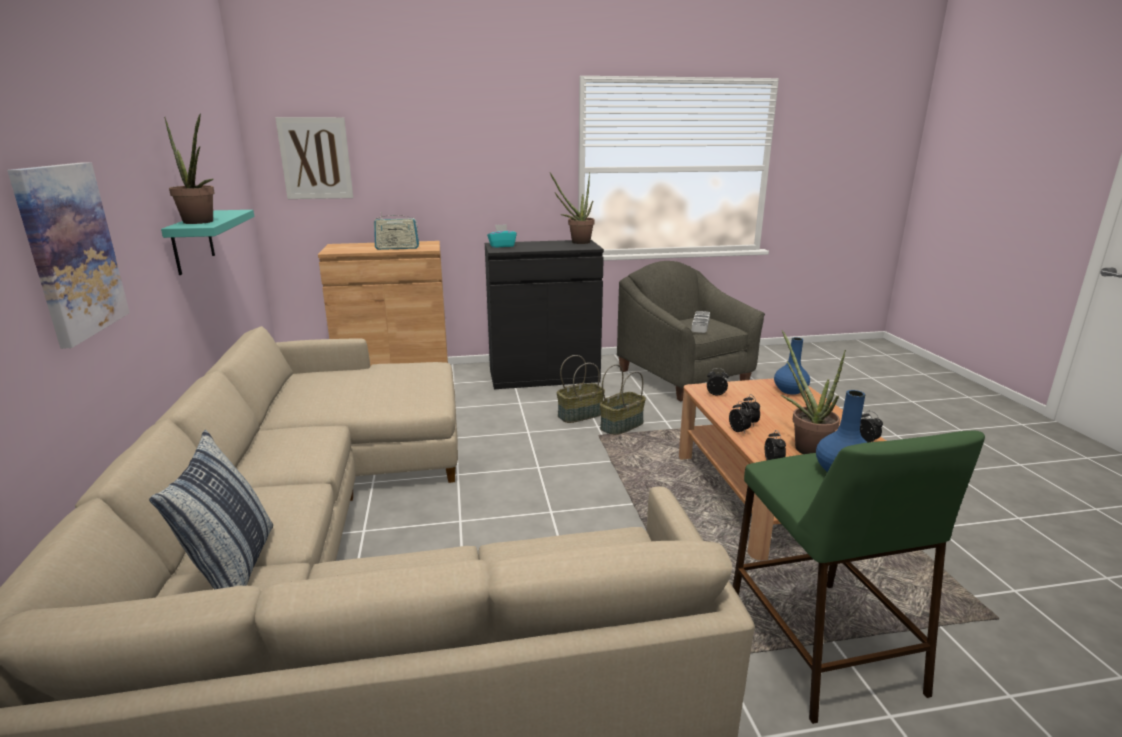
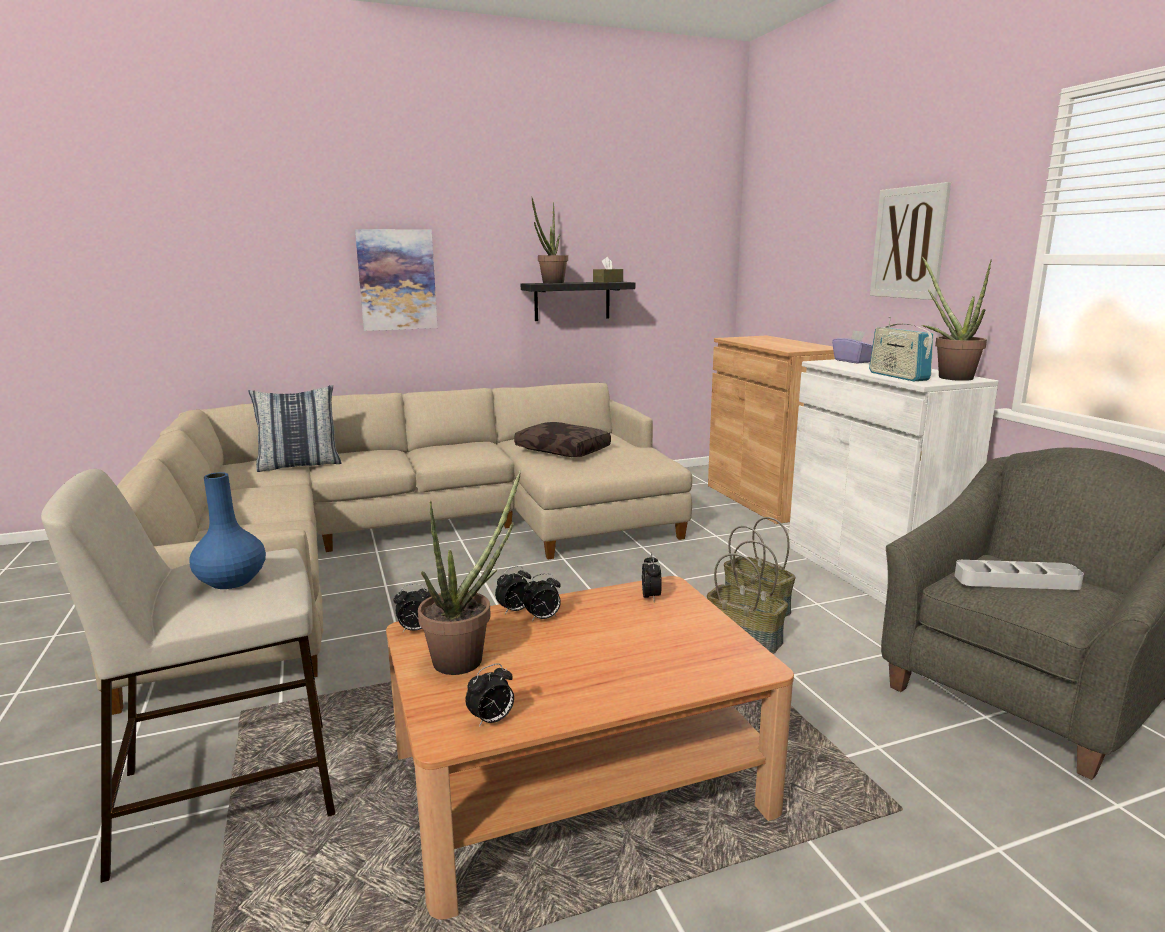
camera: 80 degrees right, 5 degrees down
turquoise shelf [161,210,254,275] -> black shelf [521,282,635,321]
picture [275,117,353,199] -> picture moved to [870,182,951,300]
radio [374,212,419,250] -> radio moved to [869,317,934,382]
black cabinet [485,240,604,389] -> white cabinet [789,359,999,605]
turquoise tissue box [487,224,517,248] -> purple tissue box [832,330,873,363]
green stool [733,431,985,724] -> beige stool [41,469,335,883]
blue vase [774,337,810,395] -> none
none -> brown pillow [514,422,611,457]
none -> brown tissue box [593,257,623,283]

